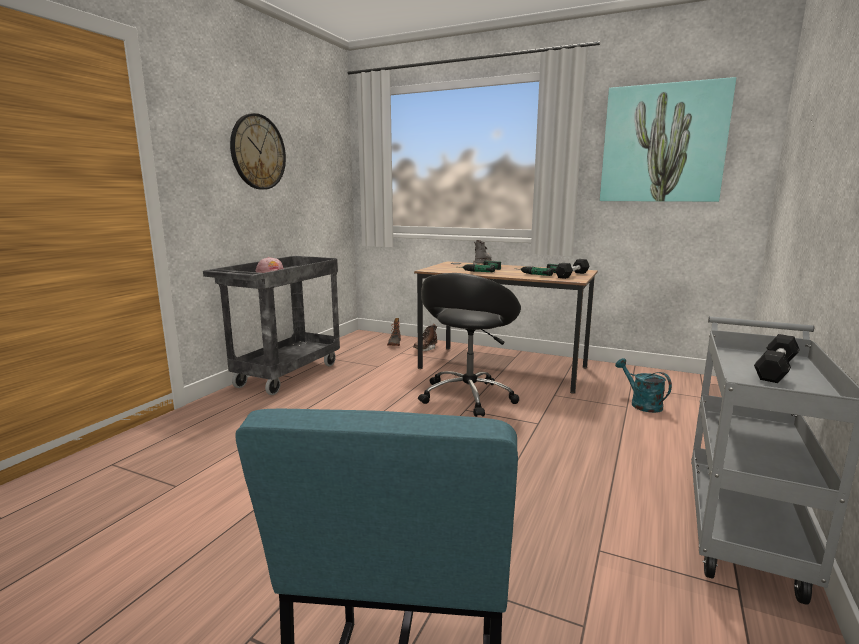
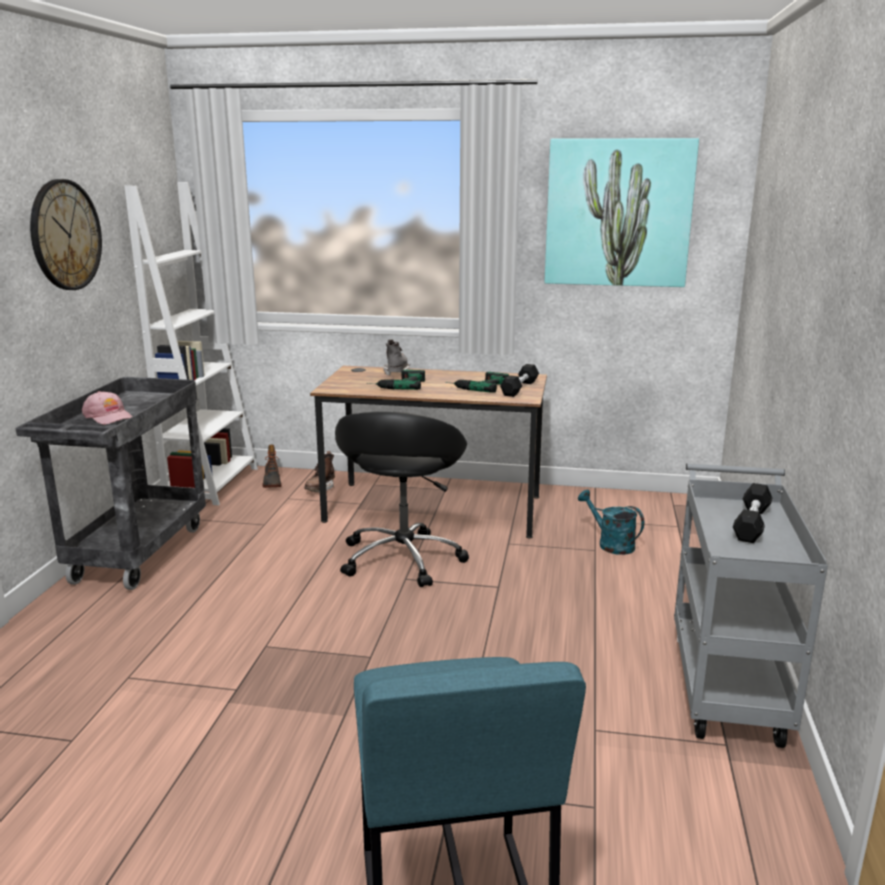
camera: 15 degrees left, 5 degrees up
none -> white bookcase [124,182,258,505]

